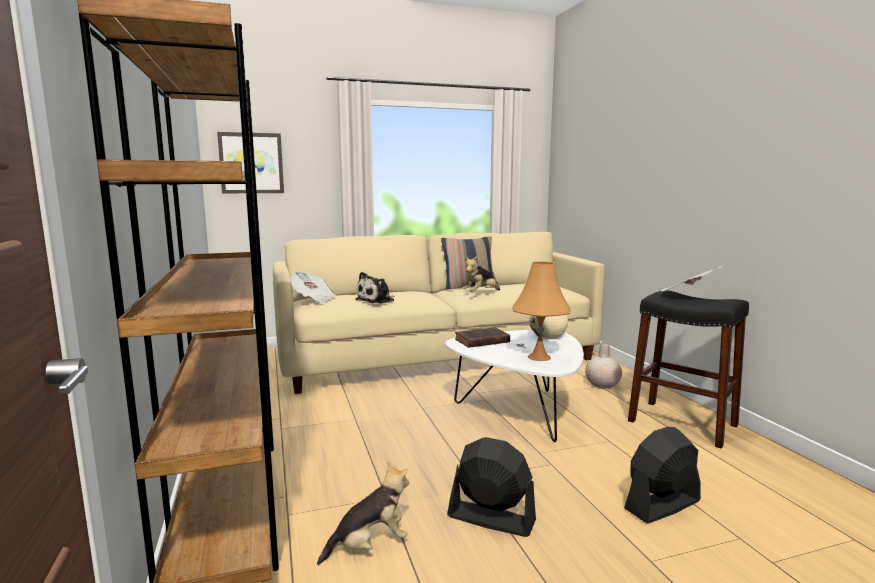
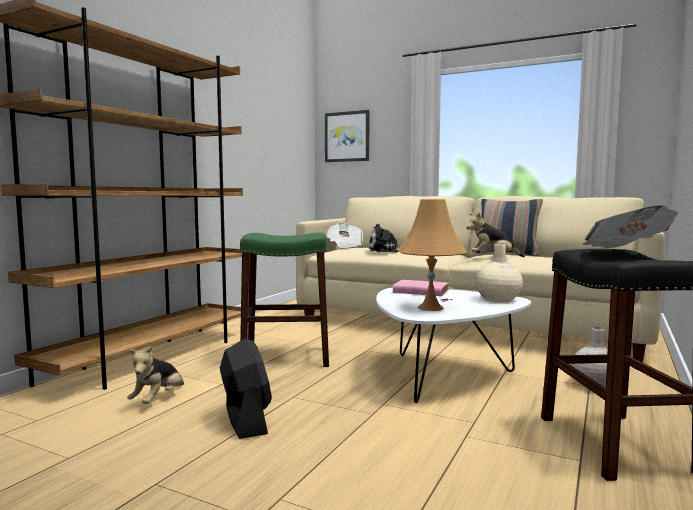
camera: 45 degrees right, 5 degrees down
plush toy [317,461,409,565] -> plush toy turned 90 degrees clockwise [127,346,184,404]
brown book [455,327,510,348] -> pink book [393,280,449,296]
black fan [624,427,701,524] -> none
none -> green stool [240,232,329,367]

